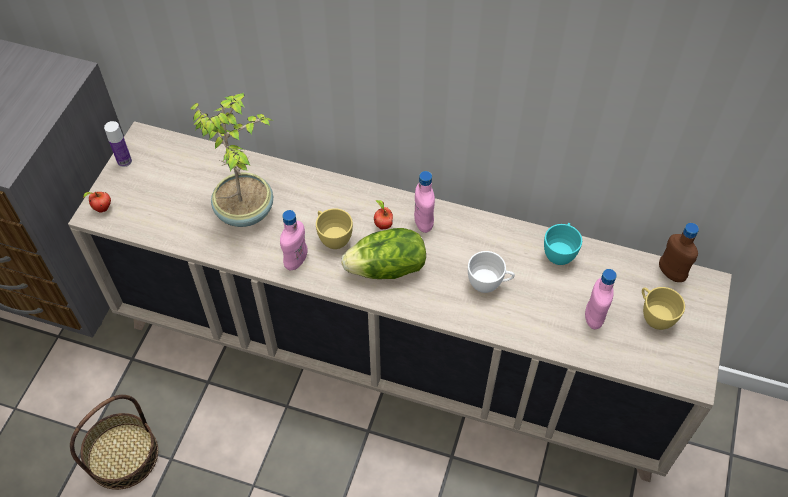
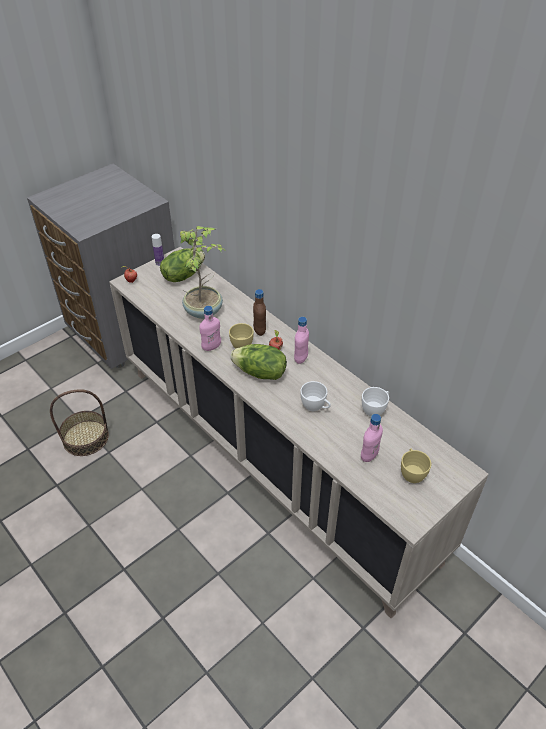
camera: 30 degrees right, 10 degrees down
turquoise cup [544,223,582,265] -> white cup [362,387,389,417]
brown bottle [659,223,699,282] -> brown bottle moved to [253,289,266,336]
none -> lettuce [160,248,205,282]

